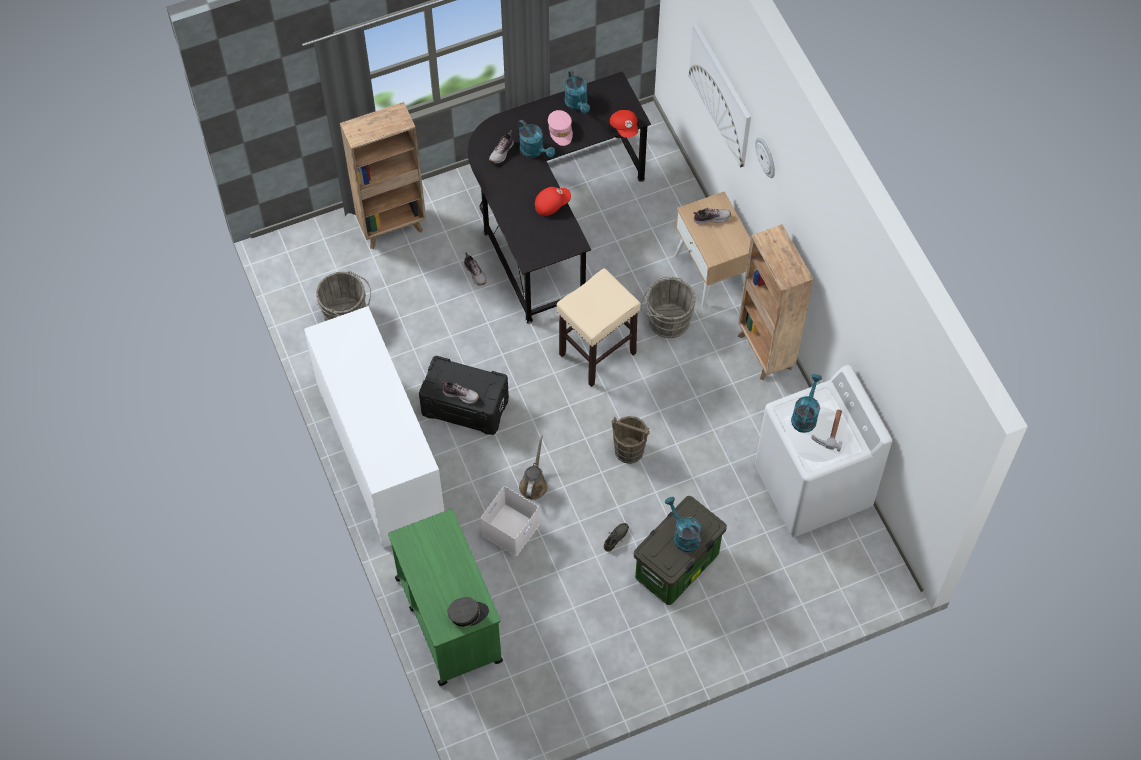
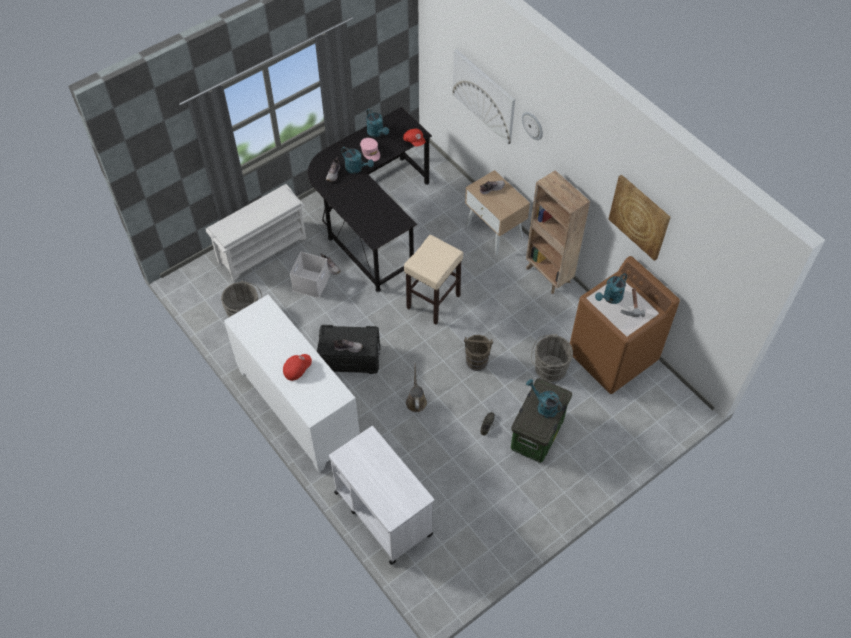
camera: 15 degrees left, 5 degrees down
brown bookcase [340,102,426,249] -> white shoe rack [206,184,306,281]
green cart [388,509,503,686] -> white cart [329,426,434,565]
grey cap [447,597,489,627] -> none
white storage box [481,486,539,556] -> white storage box moved to [290,252,329,298]
red cap [535,187,571,216] -> red cap moved to [283,354,312,381]
grey bucket [641,276,695,338] -> grey bucket moved to [531,334,573,382]
white washing machine [755,365,892,537] -> brown washing machine [570,256,680,394]
turquoise watering can [791,374,822,433] -> turquoise watering can turned 135 degrees counterclockwise [595,273,627,304]
none -> picture [608,175,671,261]

